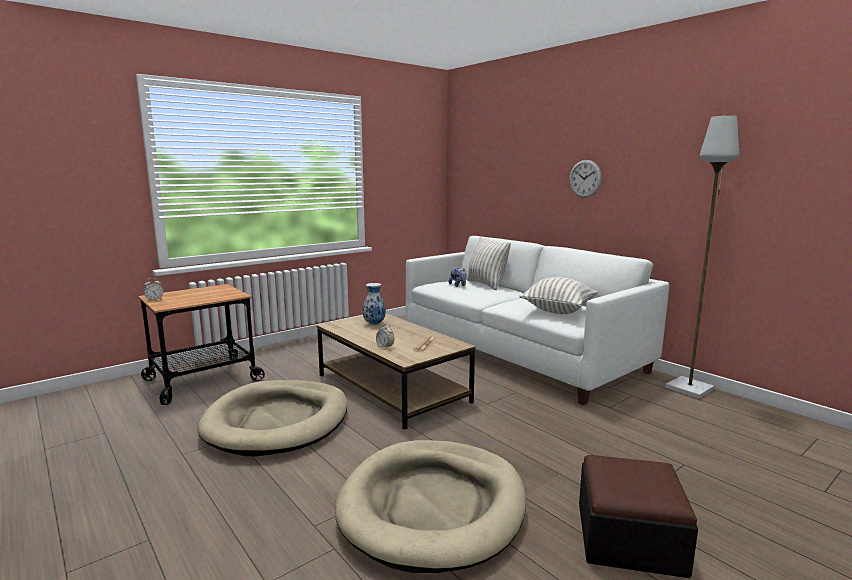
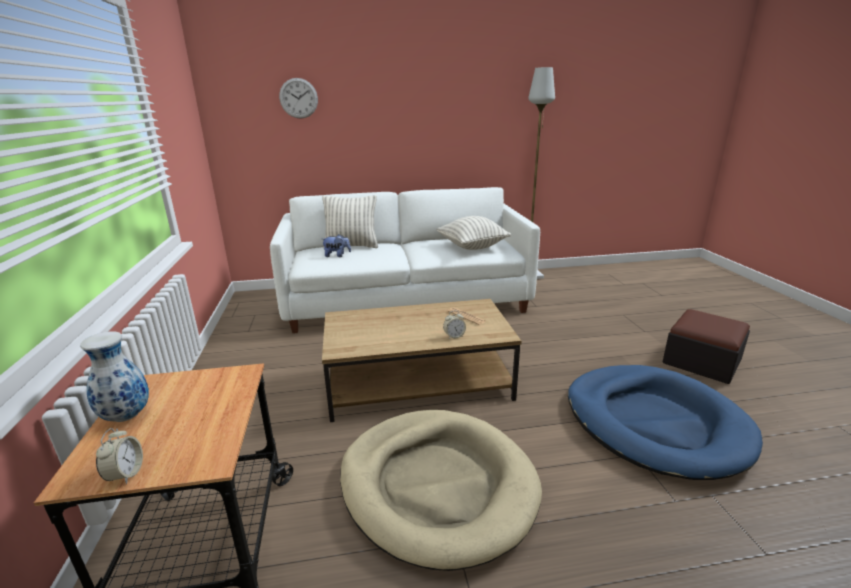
camera: 60 degrees left, 10 degrees up
beige dog bed [335,440,526,573] -> blue dog bed [568,365,763,480]
vase [362,283,386,325] -> vase moved to [80,331,149,422]
wall clock [569,160,602,198] -> wall clock moved to [279,78,318,119]

